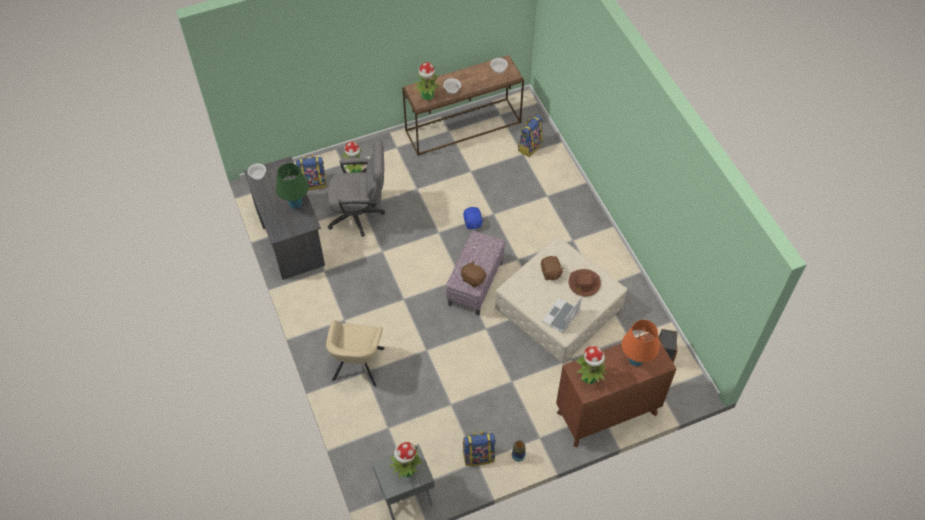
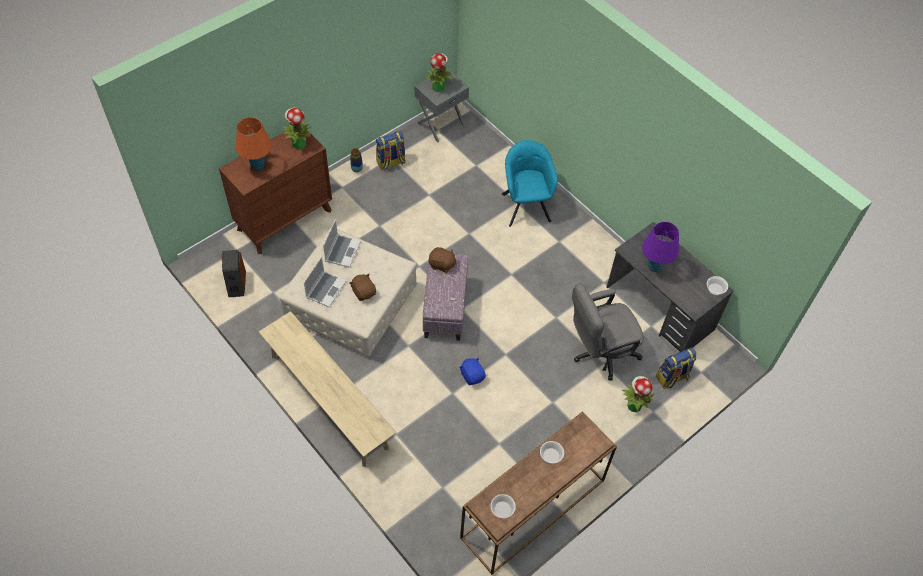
camera: 160 degrees right, 0 degrees up
green table lamp [276,163,309,209] -> purple table lamp [642,222,679,272]
beige armchair [326,320,385,387] -> turquoise armchair [502,140,558,227]
potted plant [414,62,440,100] -> none
backpack [518,115,543,157] -> none
brown hat [569,269,601,297] -> laptop [304,257,346,307]
none -> beige bench [259,311,396,467]

